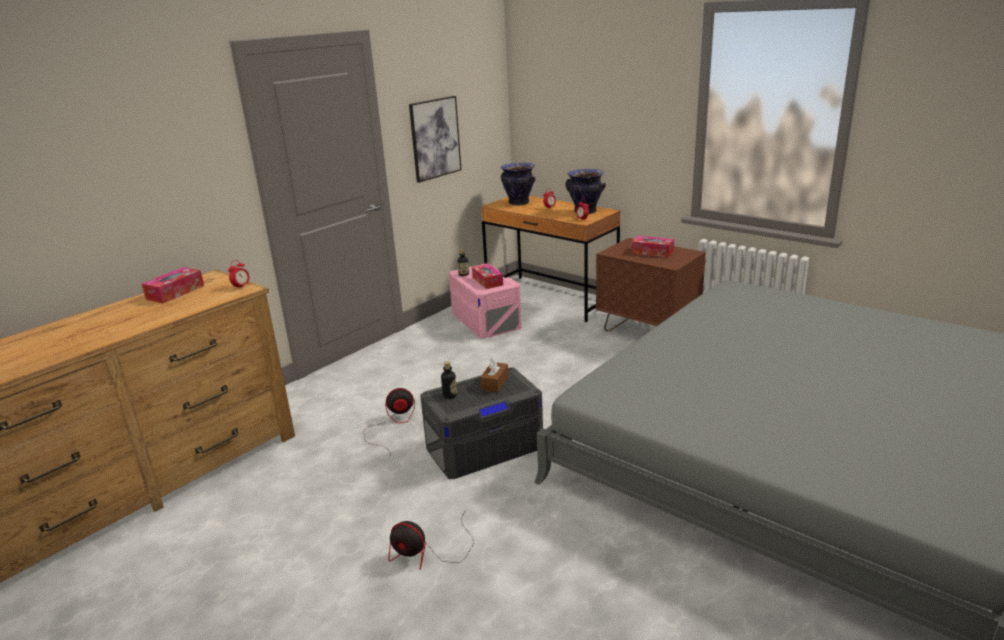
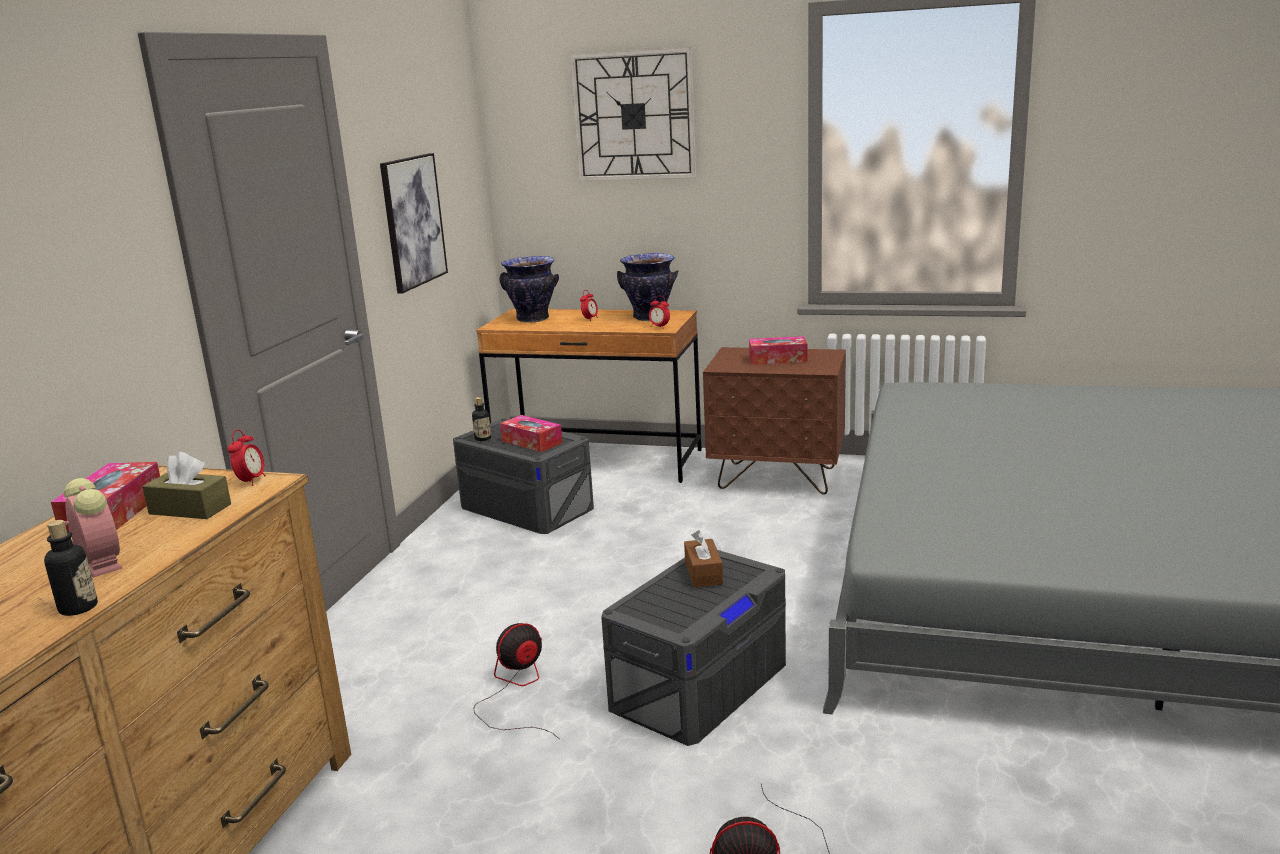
camera: 25 degrees left, 5 degrees down
bottle [441,361,457,399] -> bottle moved to [44,520,98,616]
pink storage box [449,263,522,339] -> grey storage box [453,418,594,534]
none -> alarm clock [64,478,123,578]
none -> brown tissue box [142,452,231,519]
none -> wall clock [570,47,696,181]

